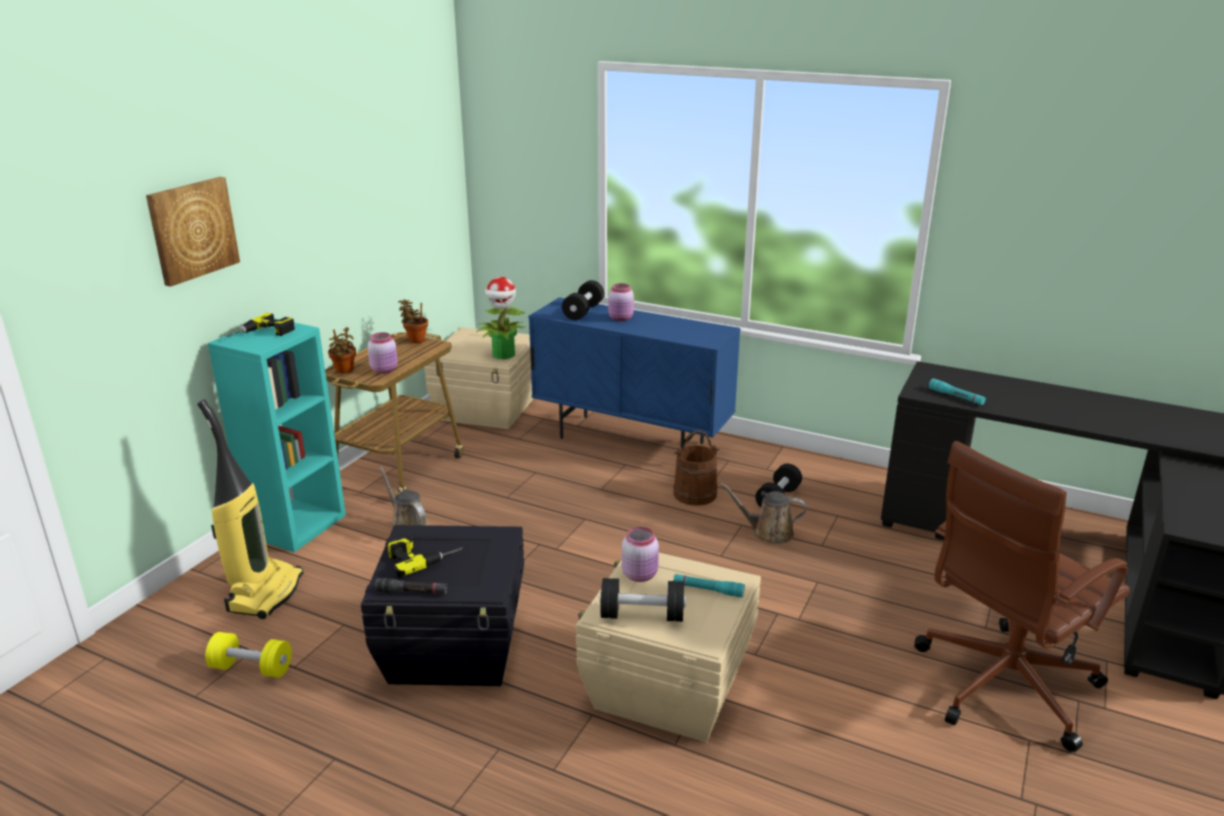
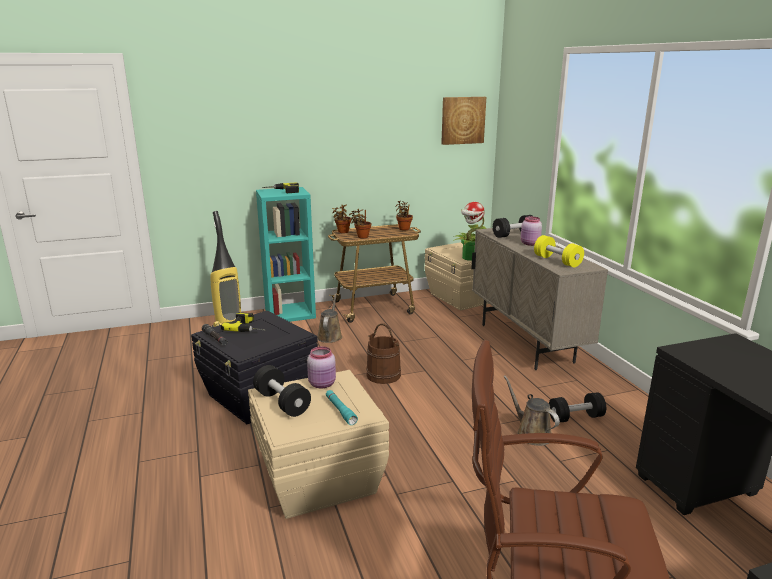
camera: 45 degrees right, 5 degrees down
picture [146,177,240,287] -> picture moved to [441,97,486,145]
yellow dumbbell [205,632,292,678] -> yellow dumbbell moved to [534,235,584,267]
pink jar [367,332,398,374] -> potted plant [349,209,371,238]
blue cabinet [528,297,741,448] -> beige cabinet [471,228,608,370]
brown bucket [673,430,720,506] -> brown bucket moved to [366,323,401,384]
turquoise flashlight [929,379,986,405] -> none

